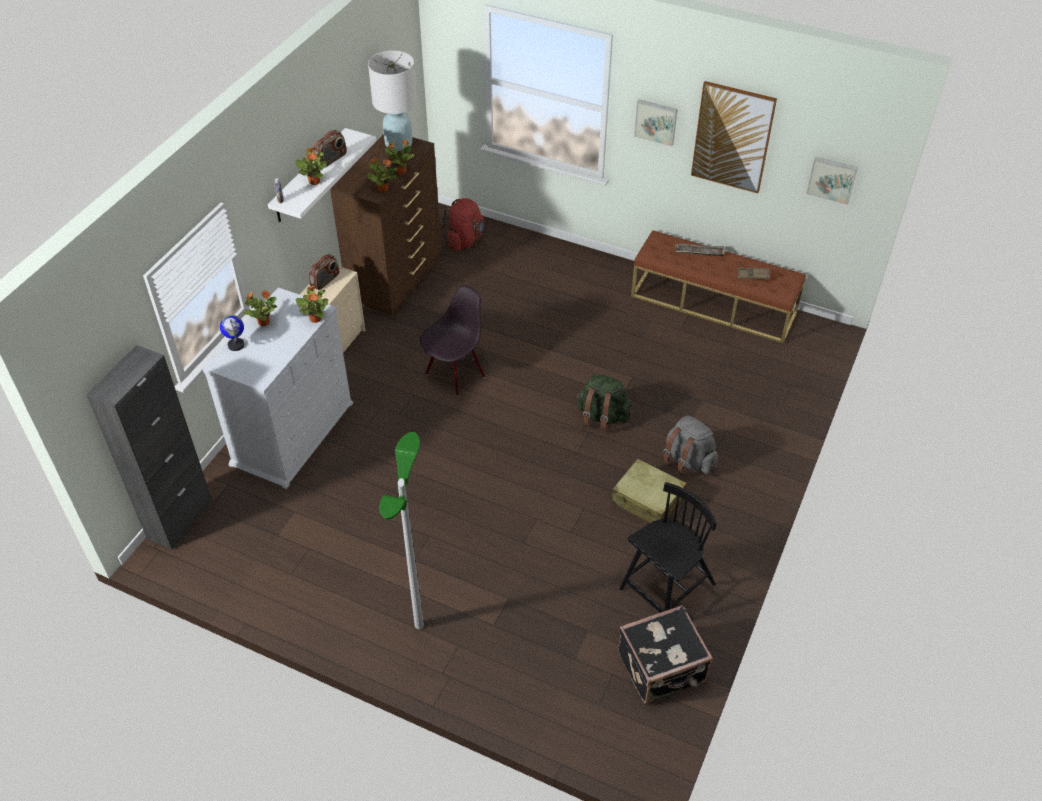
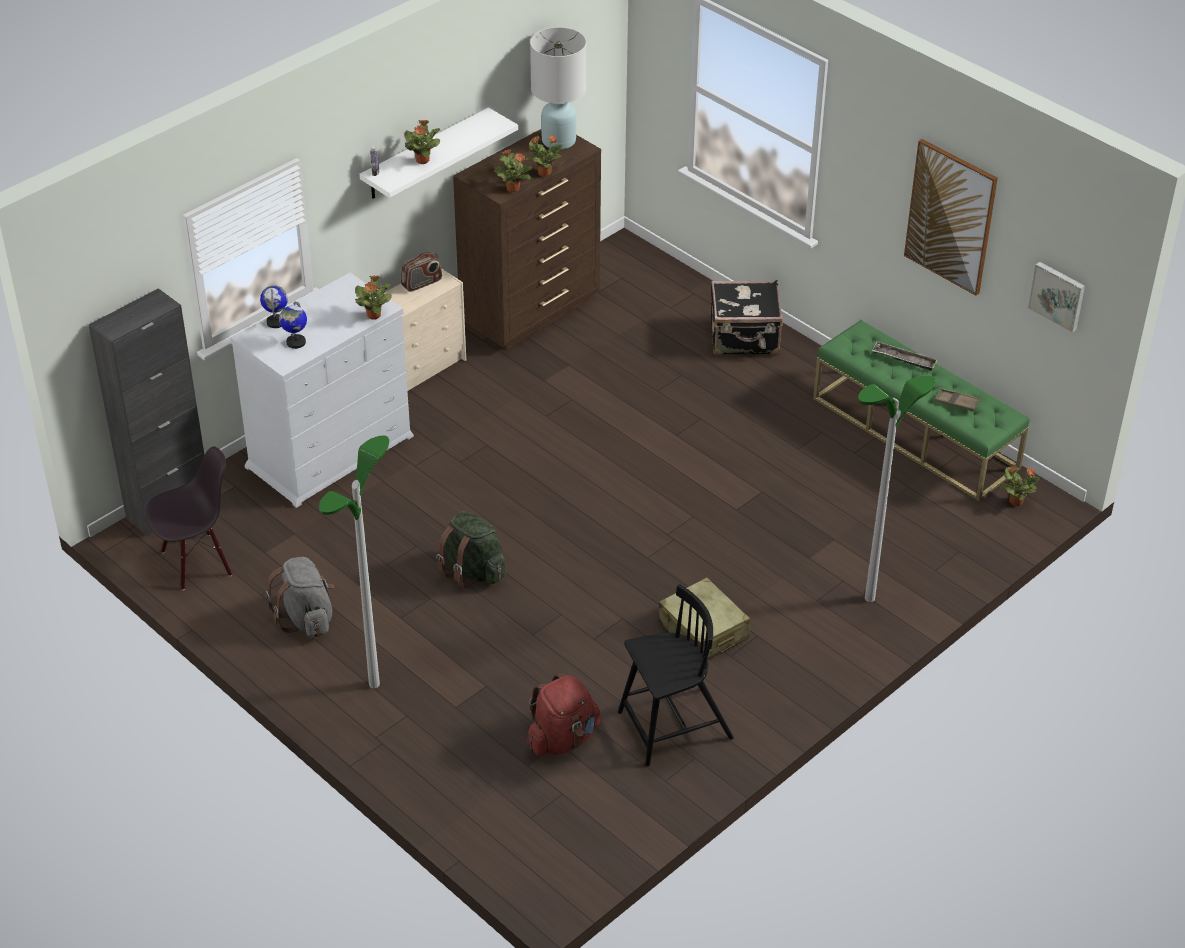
camera: 20 degrees right, 5 degrees down
potted plant [243,291,277,326] -> potted plant moved to [999,465,1040,506]
radio [313,130,347,167] -> none
black chair [420,285,486,396] -> black chair moved to [146,447,232,590]
red backpack [441,198,484,251] -> red backpack moved to [527,673,601,756]
green backpack [576,374,632,431] -> green backpack moved to [436,511,506,588]
black suitcase [618,605,713,703] -> black suitcase moved to [710,280,783,355]
brown bench [631,231,806,343] -> green bench [813,320,1029,501]
picture [634,99,678,146] -> none
grey backpack [663,415,718,476] -> grey backpack moved to [266,557,334,638]
none -> globe [279,301,307,349]
none -> floor lamp [858,376,936,602]

